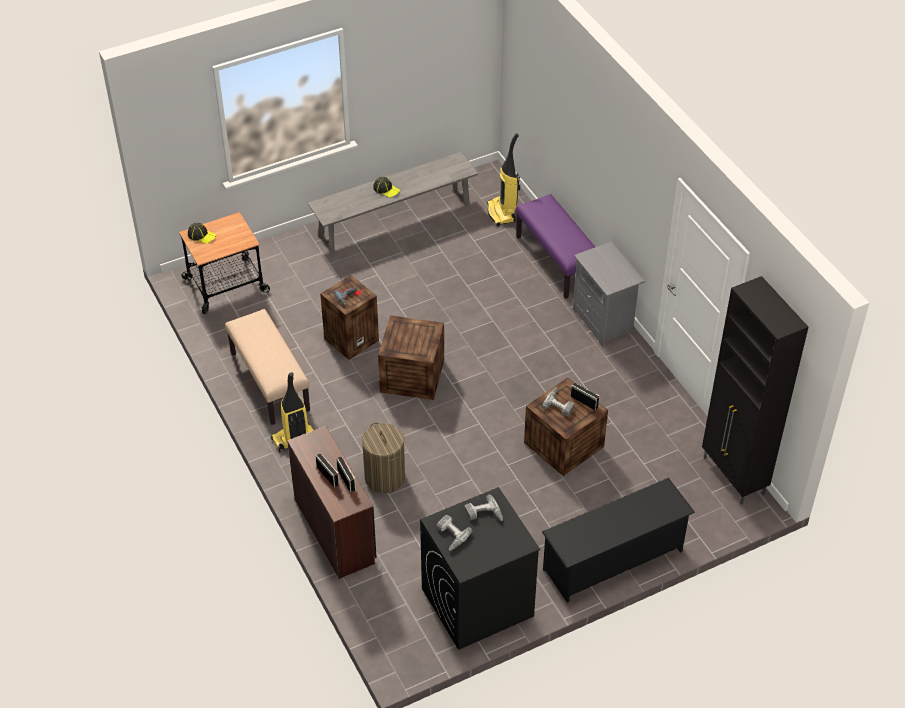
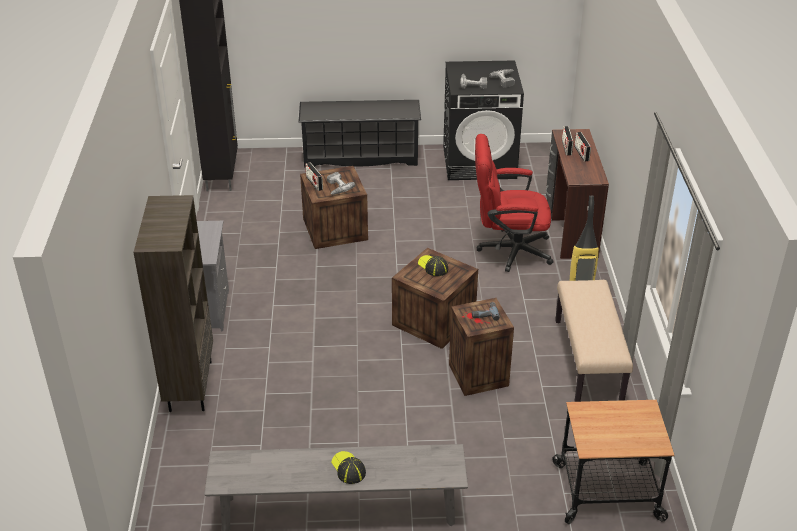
camera: 155 degrees left, 10 degrees down
cap [188,223,216,244] -> cap moved to [418,255,448,276]
laundry basket [362,422,405,493] -> red office chair [475,134,554,272]
vacuum cleaner [487,133,520,226] -> none
purple bench [515,194,595,299] -> brown bookcase [133,195,213,412]

